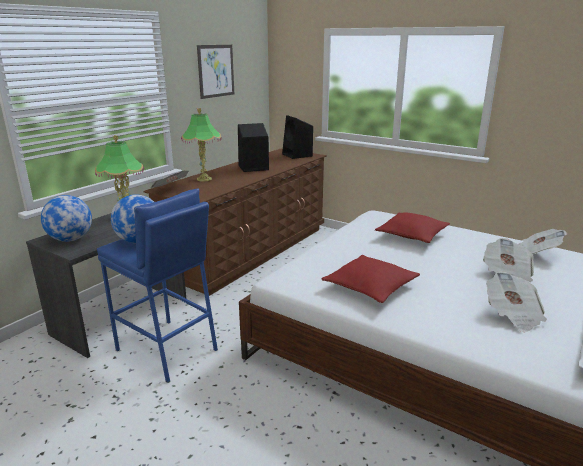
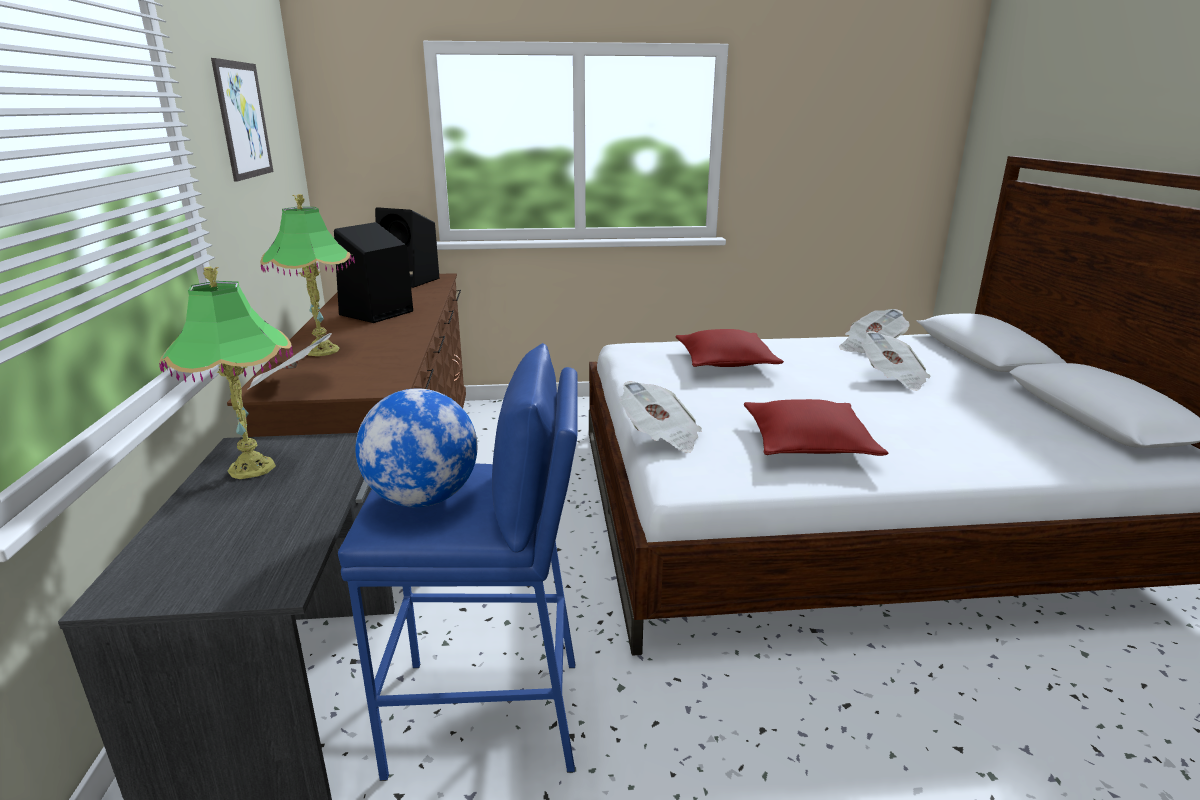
camera: 40 degrees left, 0 degrees up
globe [41,195,92,242] -> none
newspaper [486,271,547,333] -> newspaper moved to [619,381,702,453]

